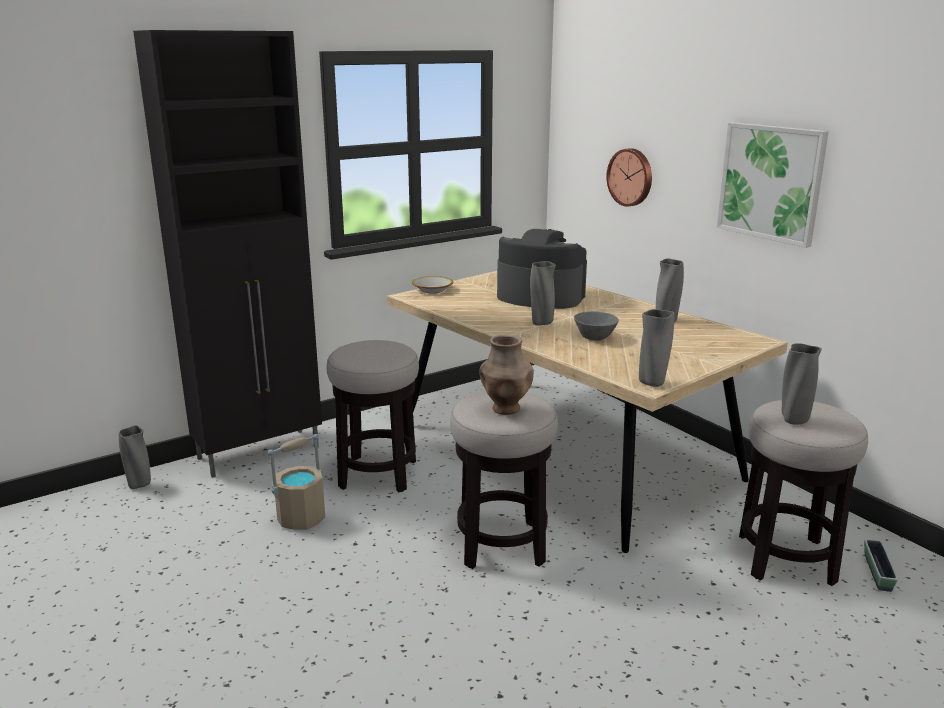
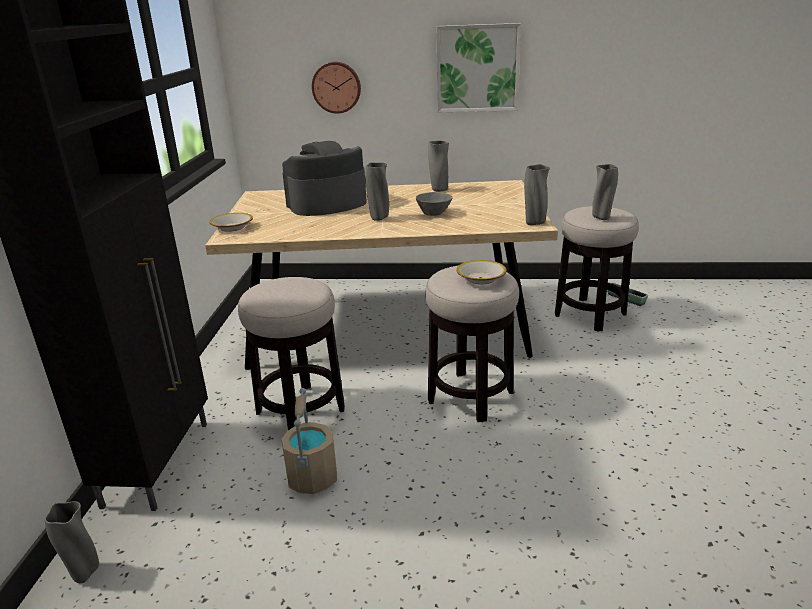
camera: 50 degrees left, 5 degrees up
brown vase [479,335,534,415] -> bowl [456,260,507,284]

